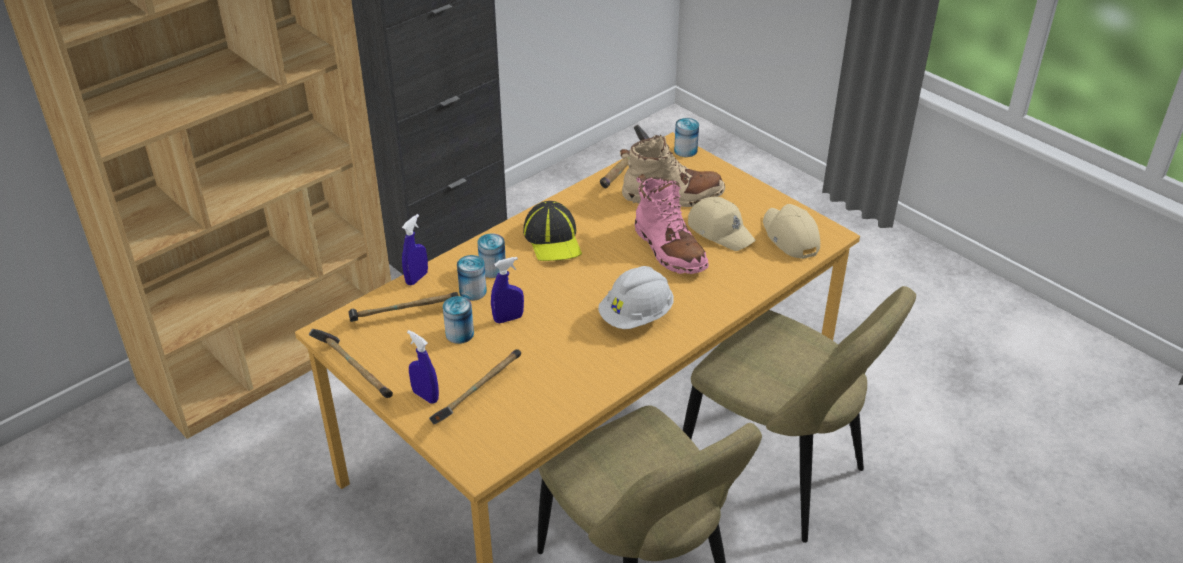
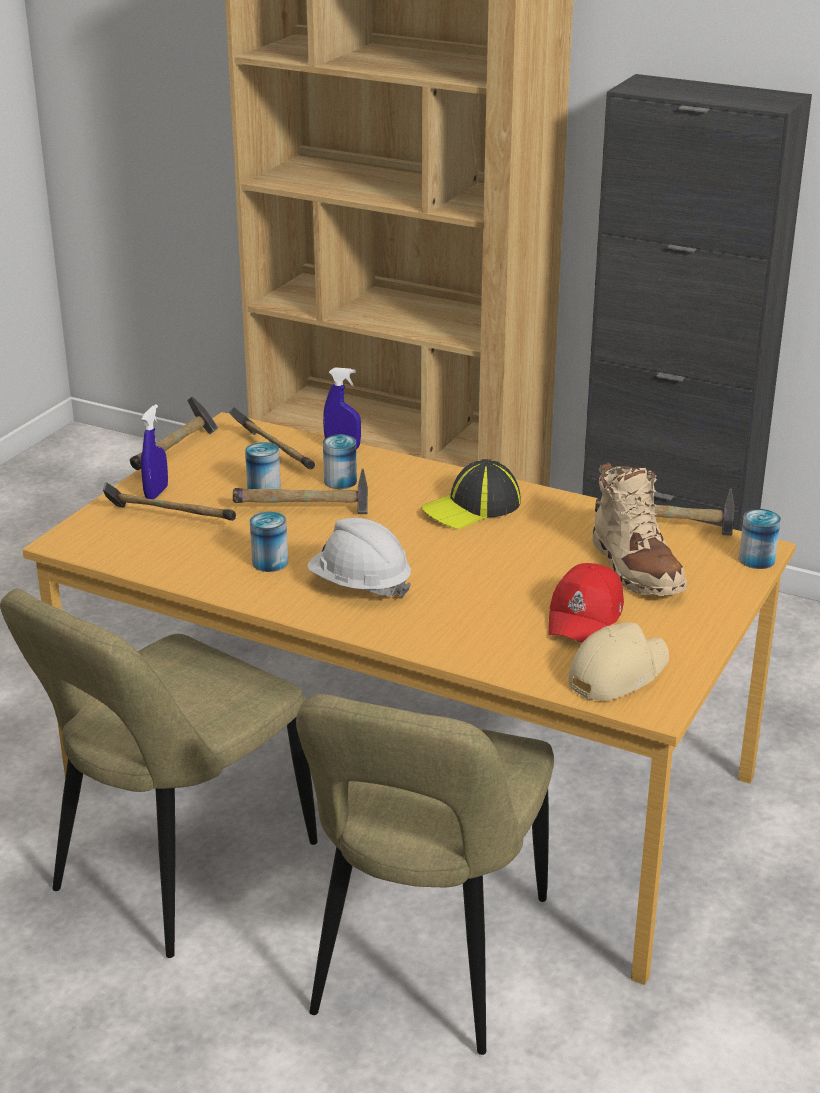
camera: 70 degrees right, 10 degrees down
can [477,233,506,278] -> can moved to [250,512,288,572]
blue spray bottle [491,257,524,323] -> hammer [233,469,368,514]
pink boot [635,174,709,274] -> none
beige cap [688,197,756,251] -> red cap [549,563,624,643]

